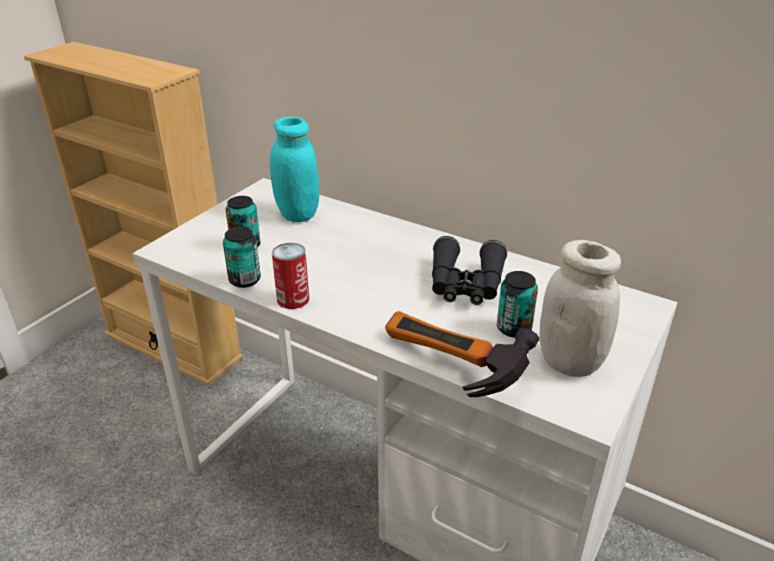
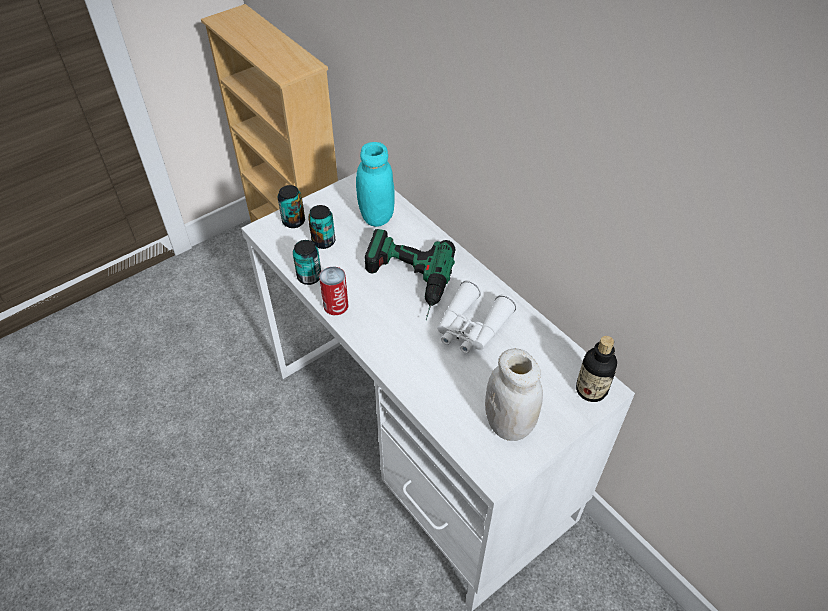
camera: 20 degrees right, 15 degrees up
hammer [385,311,540,397] -> none
black binoculars [432,236,507,305] -> white binoculars [437,280,517,353]
can [497,271,538,338] -> can moved to [278,185,305,228]
none -> power drill [365,229,455,320]
none -> bottle [576,336,617,402]

